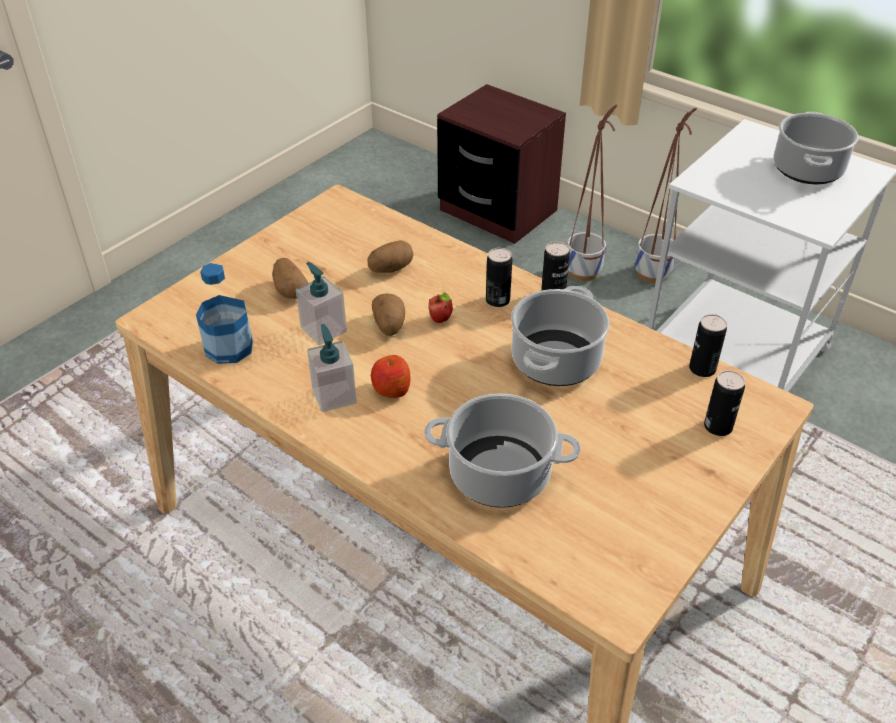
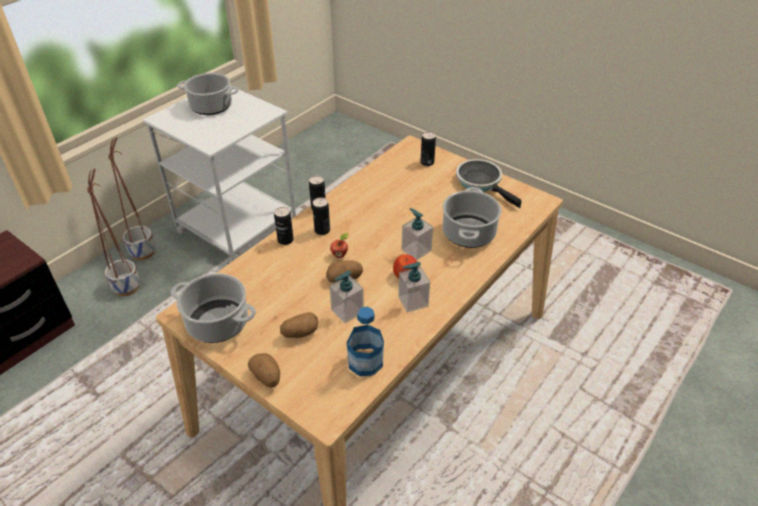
camera: 90 degrees left, 0 degrees up
potato [368,240,414,273] -> potato moved to [248,353,280,388]
cooking pot [511,286,610,386] -> cooking pot moved to [171,273,256,343]
can [689,314,727,377] -> can moved to [274,207,294,245]
none -> soap dispenser [401,208,433,260]
none -> frying pan [456,159,522,208]

